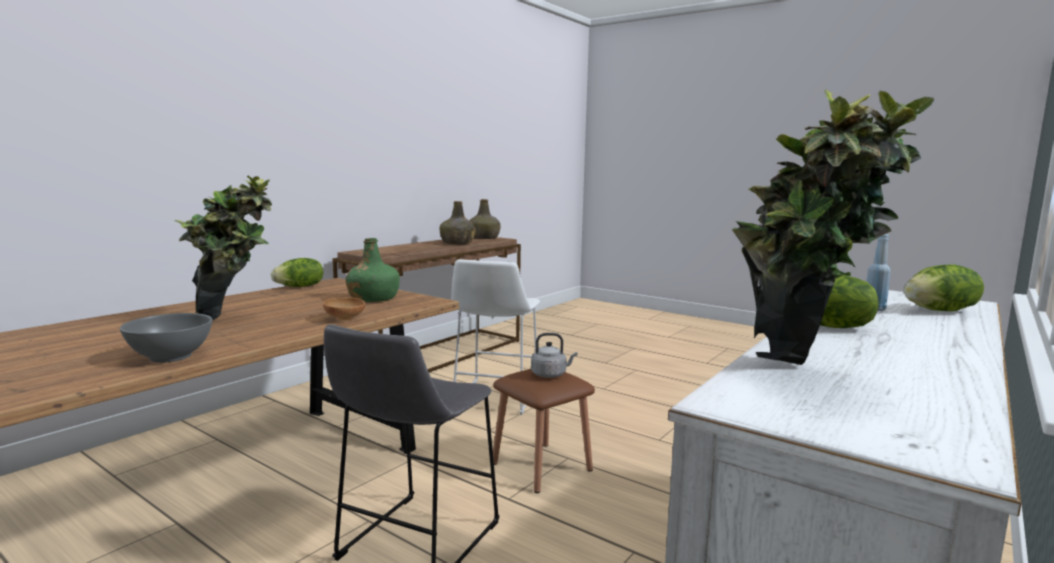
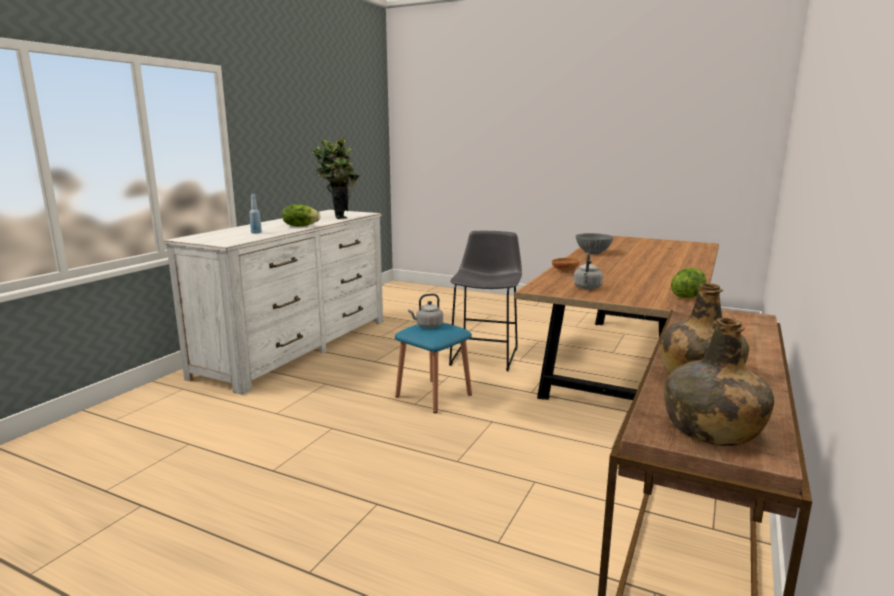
camera: 170 degrees right, 5 degrees up
potted plant [174,176,272,320] -> none
green bottle [346,238,400,302] -> grey kettle [573,252,603,289]
white stool [451,259,540,415] -> none
brown stool [493,369,595,493] -> blue stool [395,322,472,413]
lettuce [904,265,984,311] -> none

